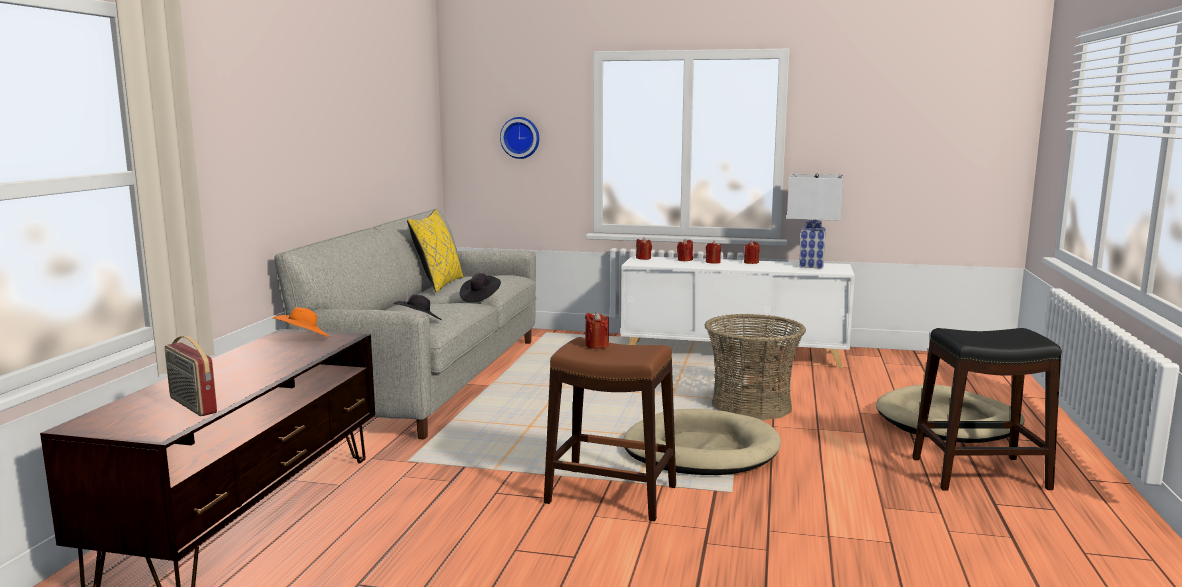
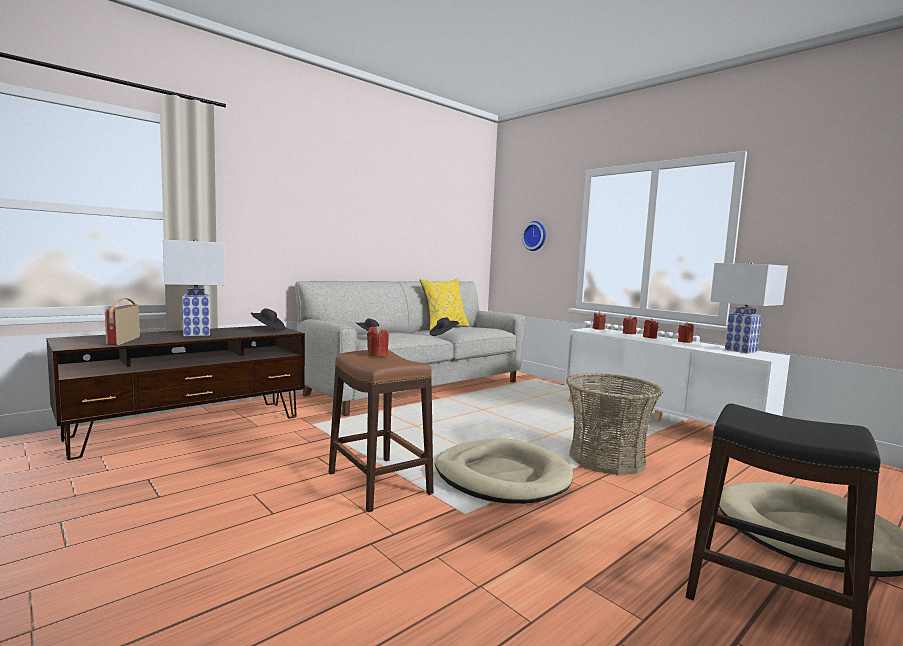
camera: 35 degrees right, 5 degrees down
orange hat [273,307,331,337] -> black hat [251,308,285,331]
none -> white table lamp [163,239,225,336]

